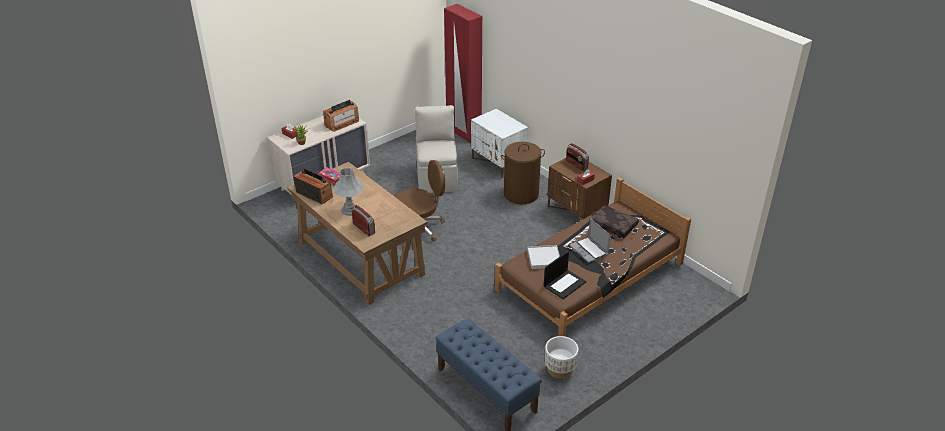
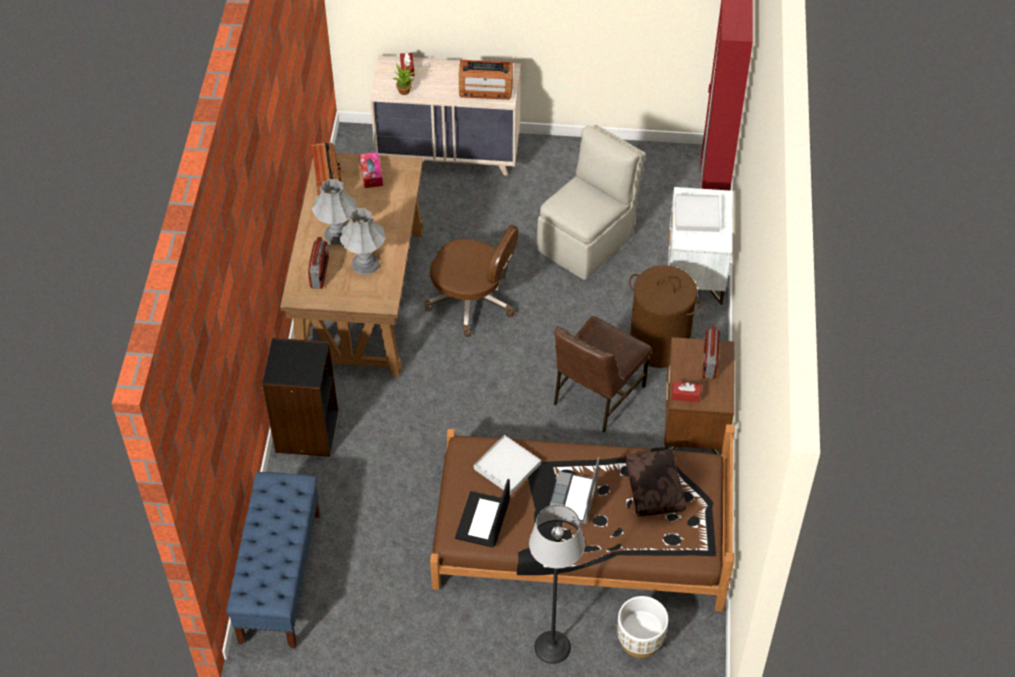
camera: 45 degrees right, 15 degrees up
laptop [544,251,587,299] -> laptop turned 105 degrees clockwise [455,479,510,548]
white planter [545,336,578,379] -> white planter moved to [618,596,668,658]
none -> black bookcase [262,338,338,457]
none -> grey table lamp [340,208,385,275]
none -> floor lamp [529,505,585,664]
none -> brown chair [554,316,652,432]
none -> white tray [675,194,720,232]

